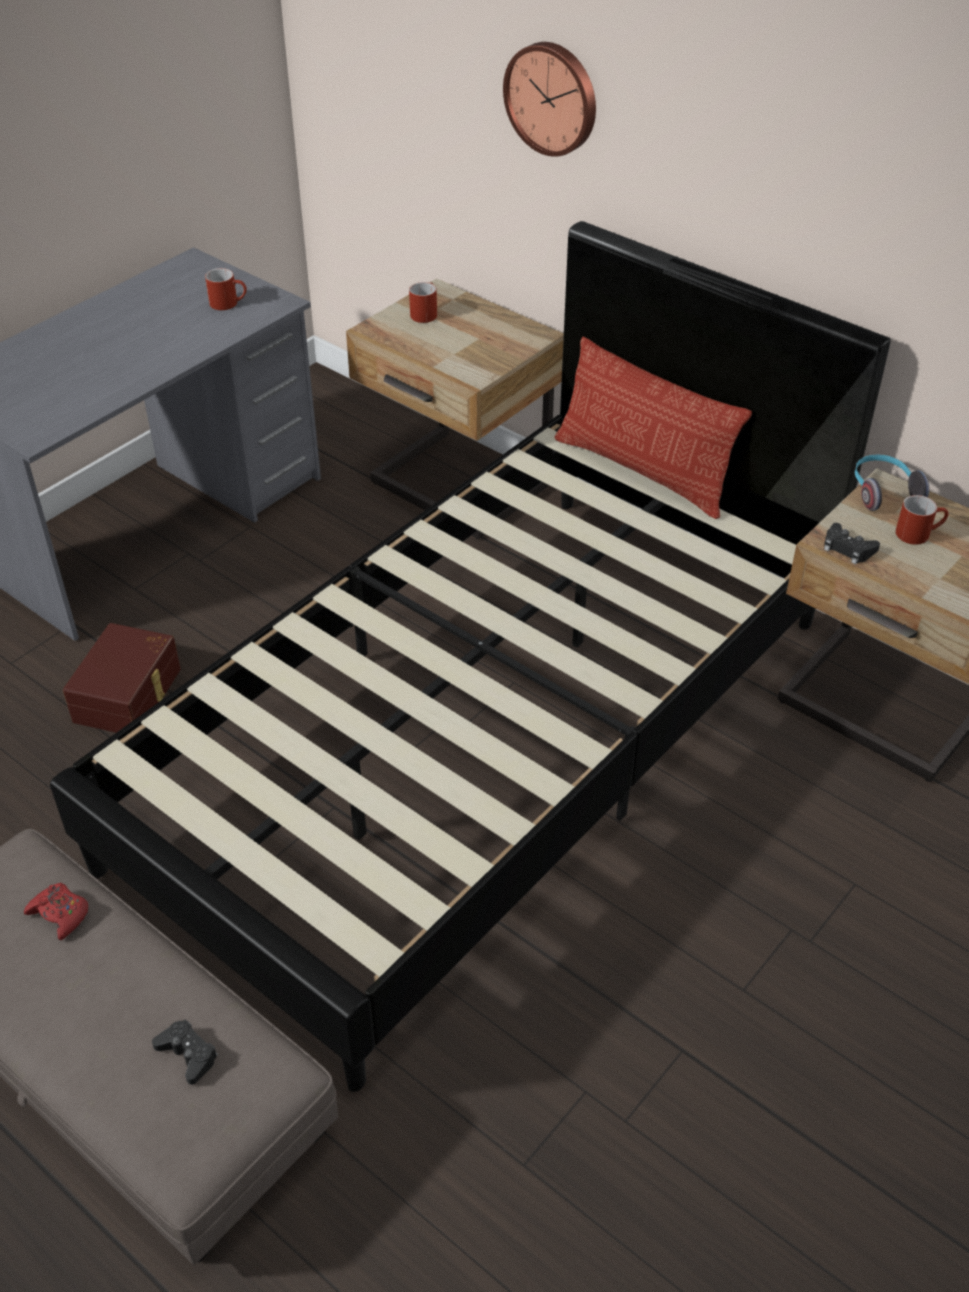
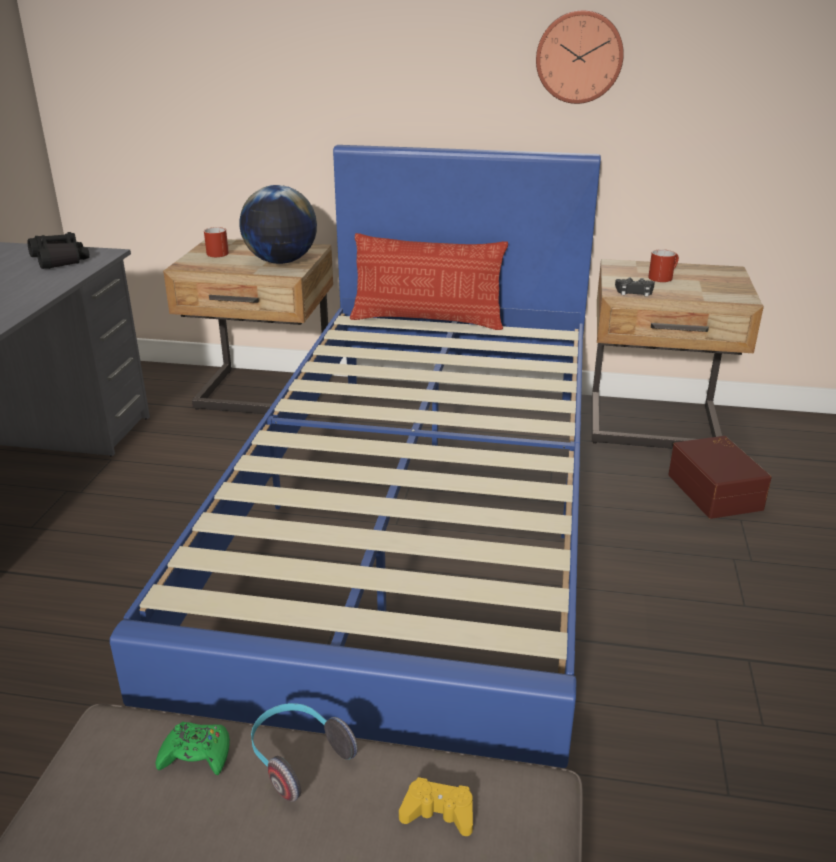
camera: 30 degrees left, 15 degrees down
red game controller [24,883,88,940] -> green game controller [156,721,230,776]
black bed [50,221,891,1092] -> blue bed [110,145,601,768]
brown storage box [63,623,181,733] -> brown storage box moved to [668,436,772,519]
black game controller [152,1019,218,1085] -> yellow game controller [399,777,473,836]
red mug [205,268,247,310] -> black binoculars [28,232,90,269]
wall clock [503,42,596,157] -> wall clock moved to [536,10,624,104]
headphones [855,455,929,511] -> headphones moved to [251,703,358,802]
none -> globe [240,185,317,264]

